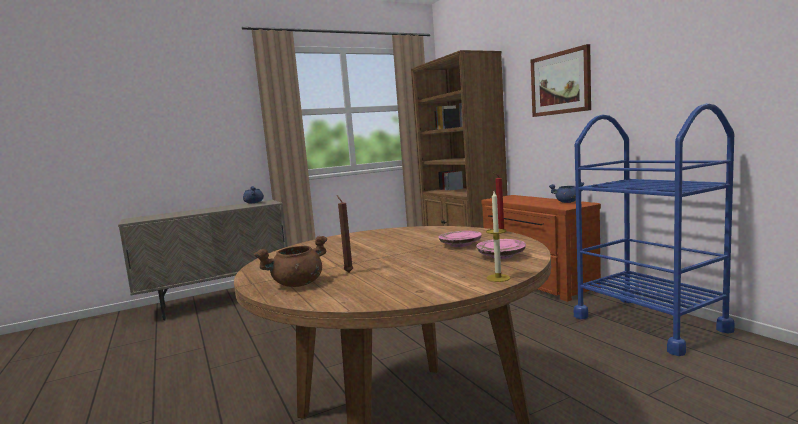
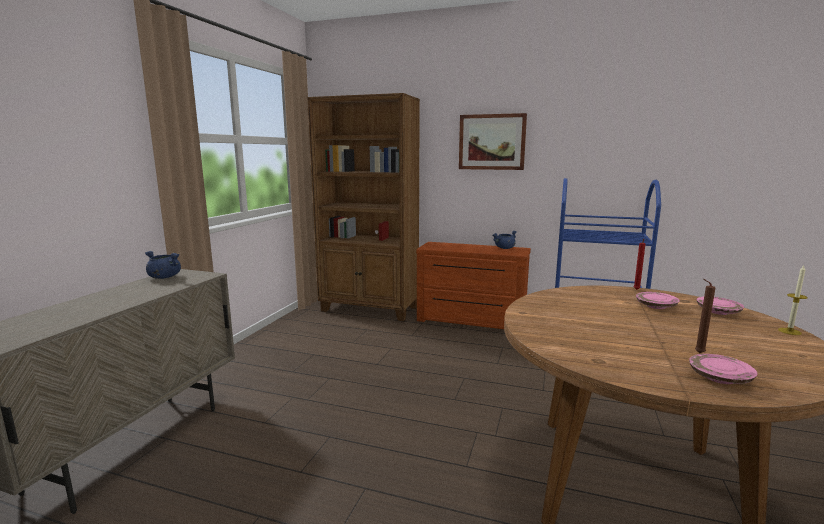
camera: 45 degrees left, 5 degrees up
brown cooking pot [254,236,327,287] -> pink plate [689,354,758,384]

